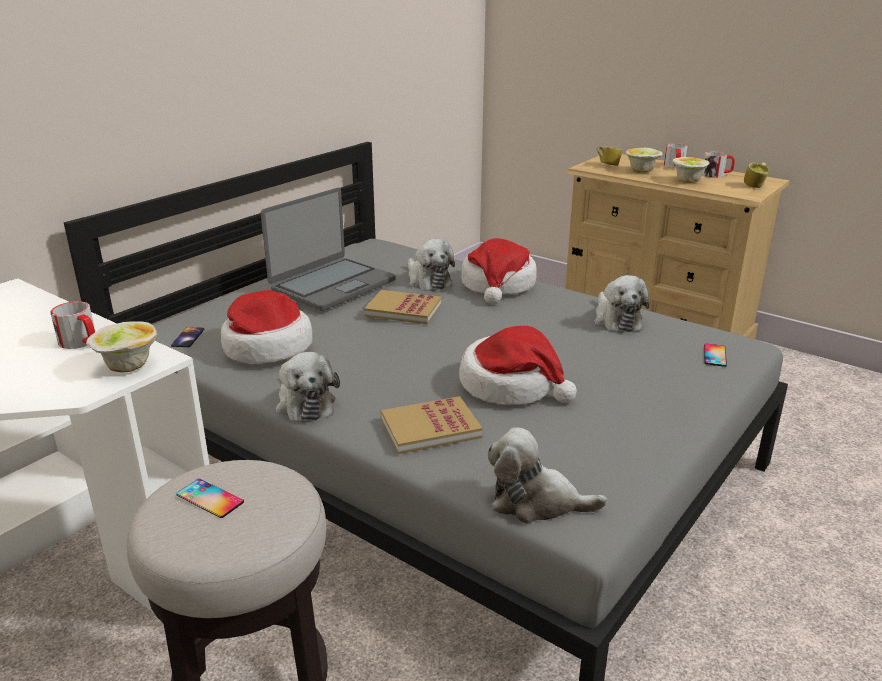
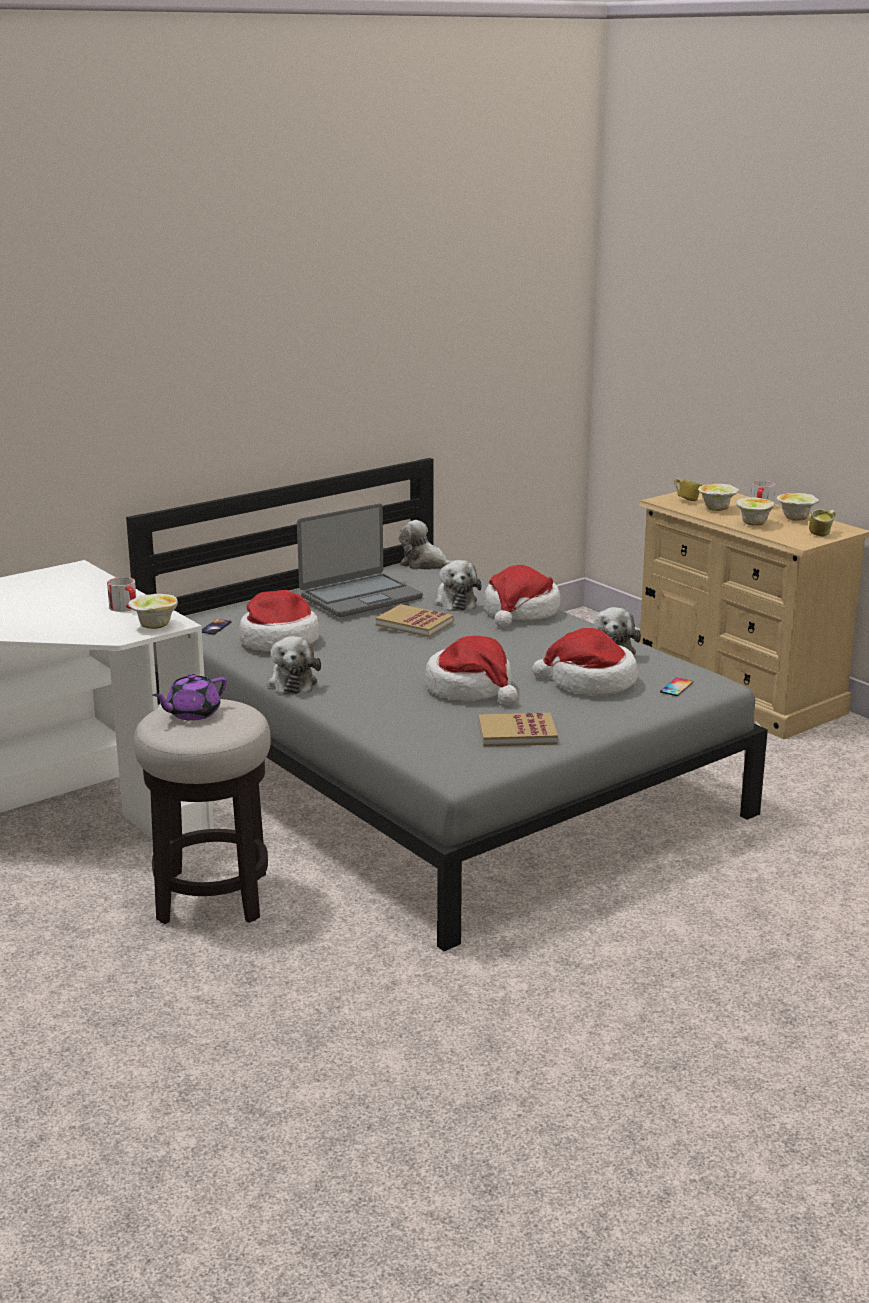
camera: 15 degrees right, 5 degrees down
phone [176,479,244,518] -> purple teapot [152,674,227,720]
book [381,396,482,454] -> book moved to [478,712,558,747]
plush toy [488,427,607,523] -> plush toy moved to [399,520,455,570]
mug [702,152,735,178] -> bowl [777,493,819,521]
none -> hat [532,628,638,695]

